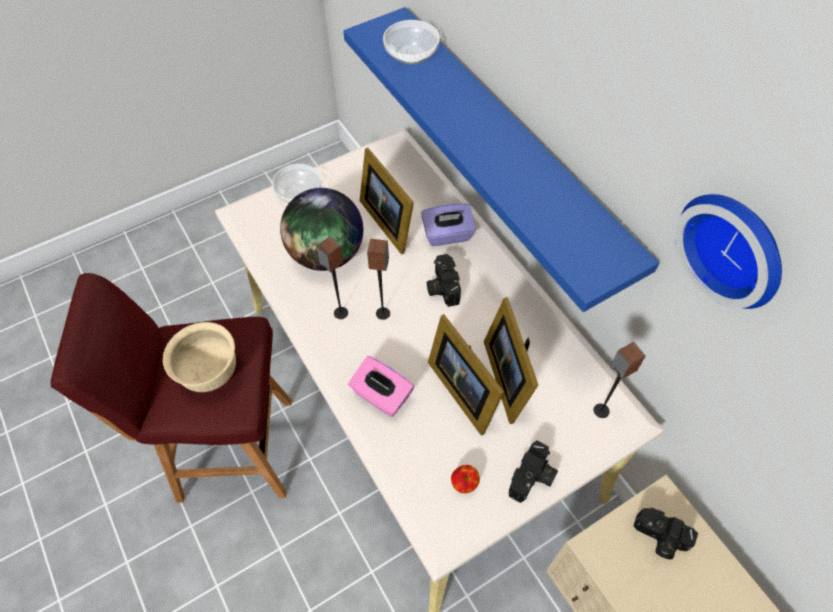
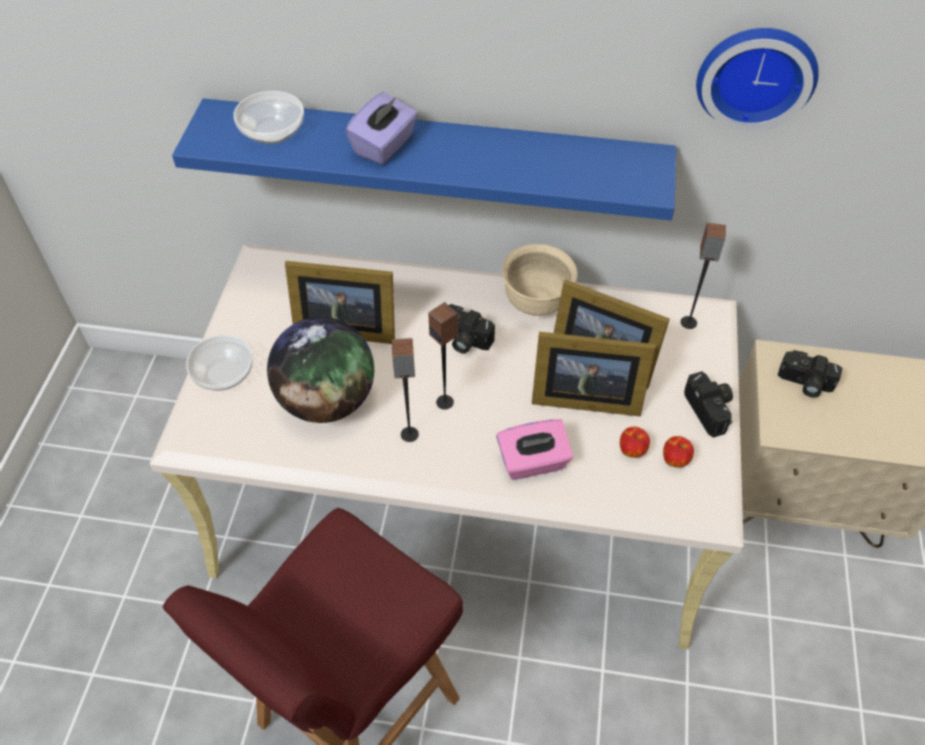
camera: 50 degrees left, 5 degrees down
beige bowl [163,322,236,392] -> beige bowl moved to [502,244,578,316]
purple tissue box [421,203,476,246] -> purple tissue box moved to [345,92,418,165]
camera [633,508,698,559] -> camera turned 45 degrees clockwise [778,350,842,397]
none -> apple [620,427,650,458]

